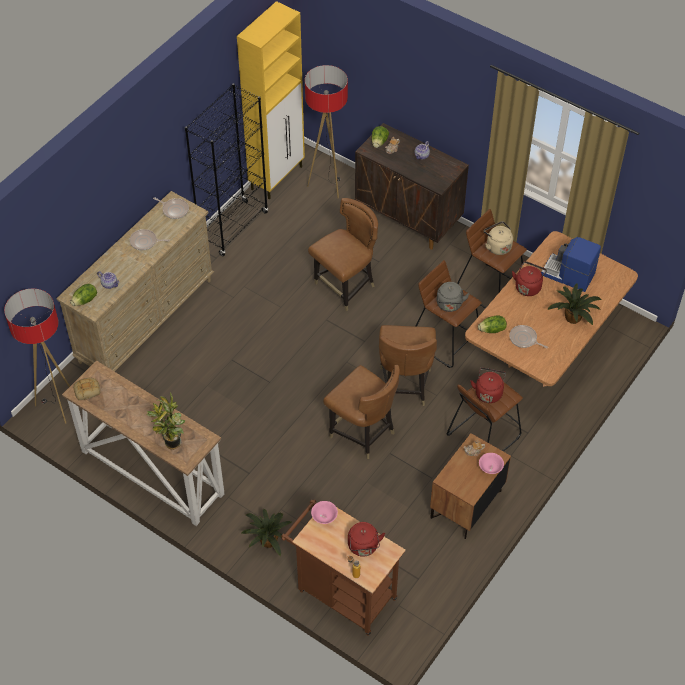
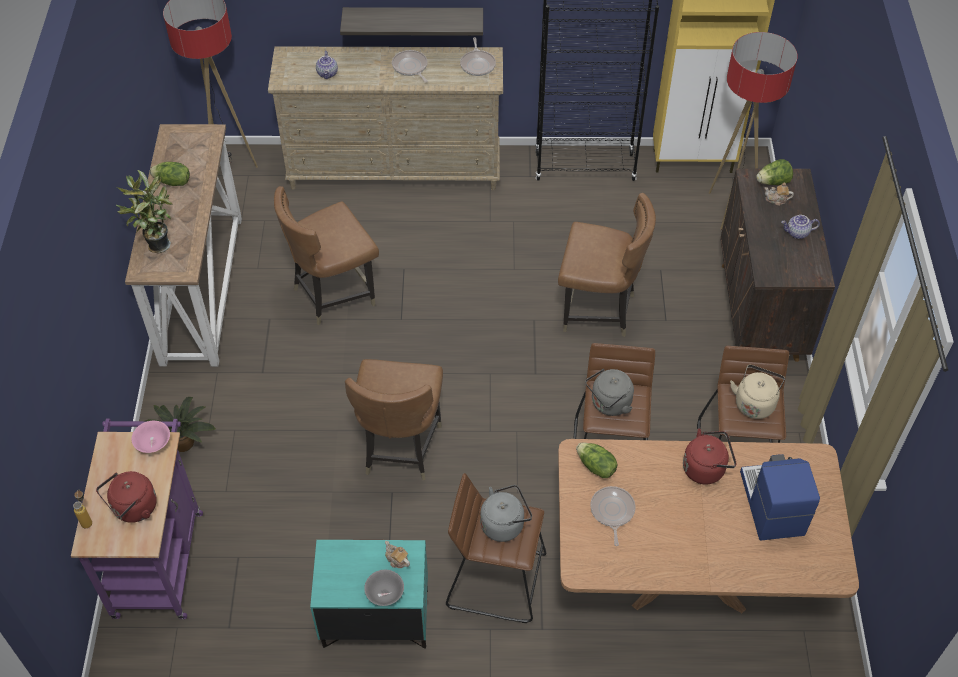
camera: 55 degrees right, 0 degrees up
lettuce [70,284,97,306] -> lettuce moved to [150,162,190,186]
bread [73,378,100,400] -> none
brown cart [281,500,406,636] -> purple cart [71,419,203,619]
brown chair [379,325,437,406] -> brown chair moved to [274,186,379,325]
brown nightstand [430,433,511,539] -> turquoise nightstand [310,539,428,649]
red kettle [470,367,506,403] -> grey kettle [480,485,532,542]
pink bowl [479,453,504,474] -> grey bowl [364,570,404,606]
potted plant [547,284,601,325] -> none
none -> shelf [340,7,483,36]

